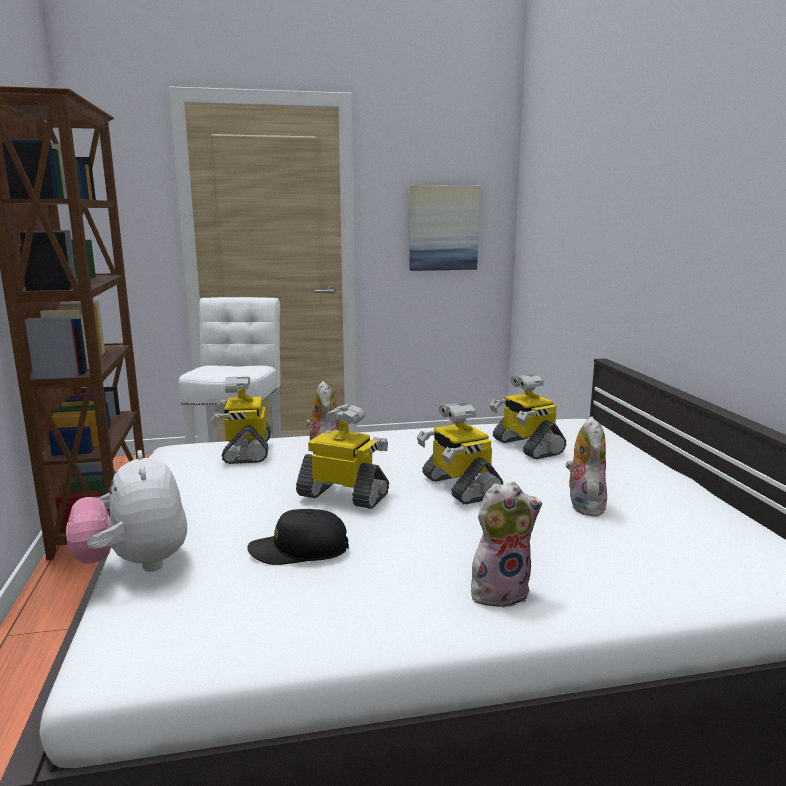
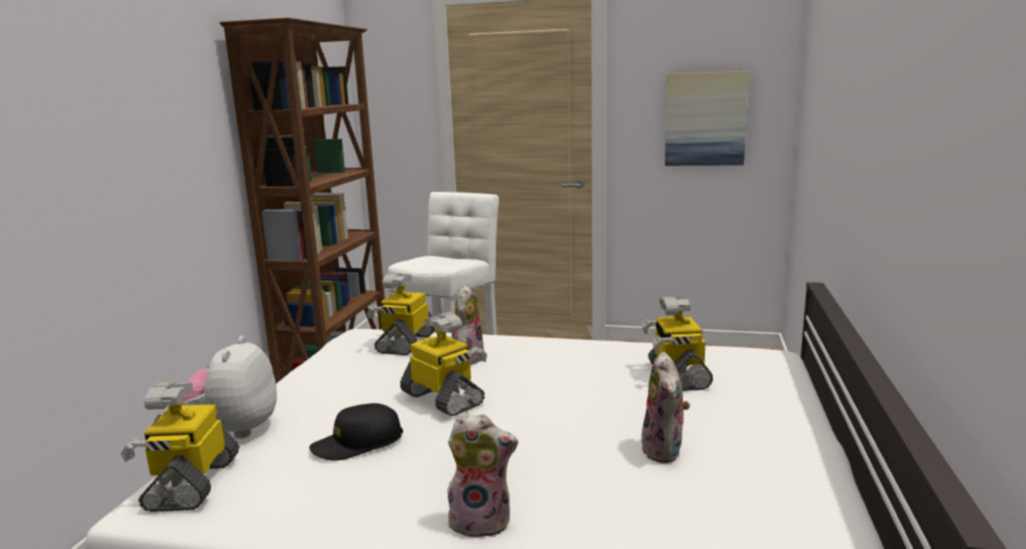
camera: 25 degrees right, 0 degrees up
black cap [248,509,349,565] -> black cap turned 45 degrees counterclockwise [309,403,403,460]
toy robot [417,403,503,505] -> toy robot moved to [121,382,239,512]
plush toy [566,416,607,517] -> plush toy turned 150 degrees clockwise [642,352,690,463]

